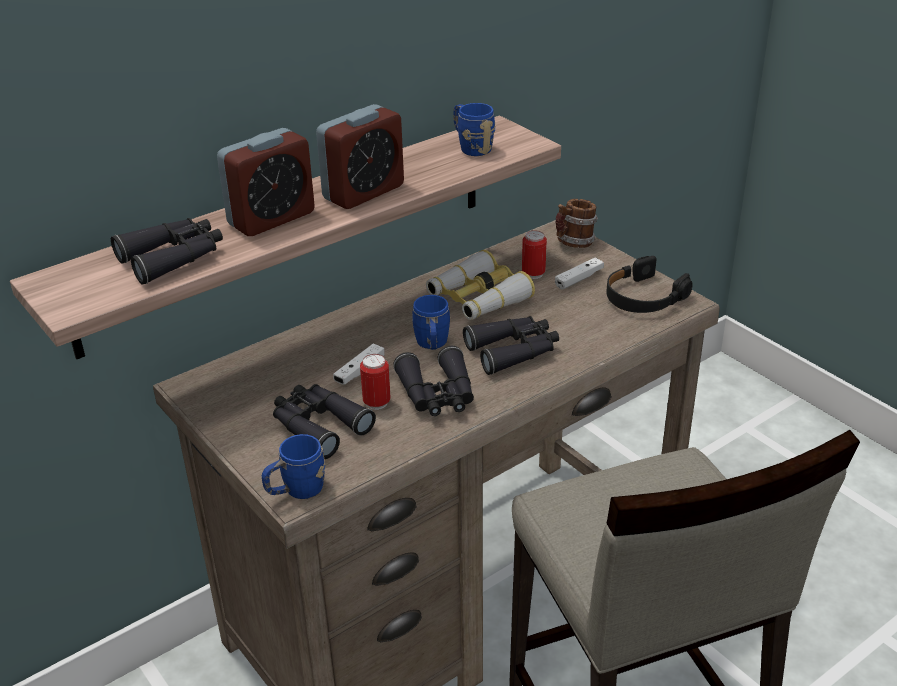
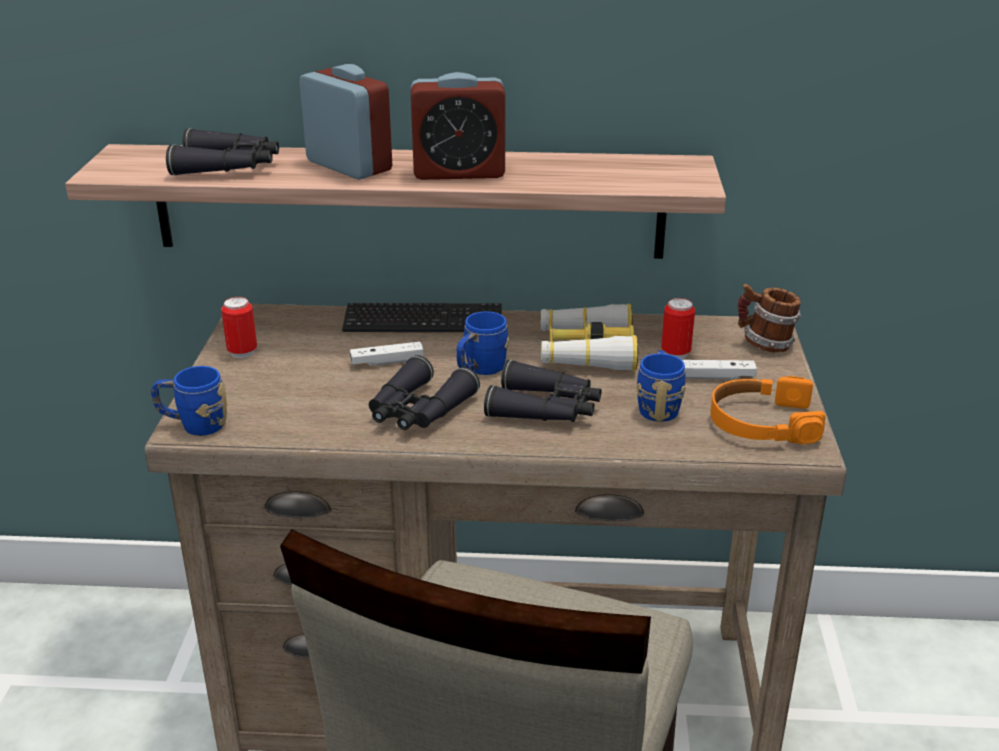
camera: 40 degrees right, 5 degrees down
alarm clock [217,128,315,236] -> alarm clock turned 135 degrees counterclockwise [299,64,392,180]
black binoculars [273,384,376,459] -> none
can [360,354,391,410] -> can moved to [221,297,257,358]
blue mug [453,103,495,156] -> blue mug moved to [636,351,686,422]
black headphones [606,256,693,313] -> orange headphones [710,376,826,445]
none -> keyboard [342,303,502,332]

